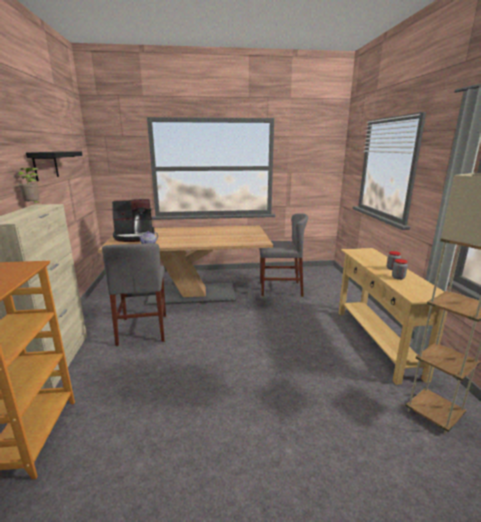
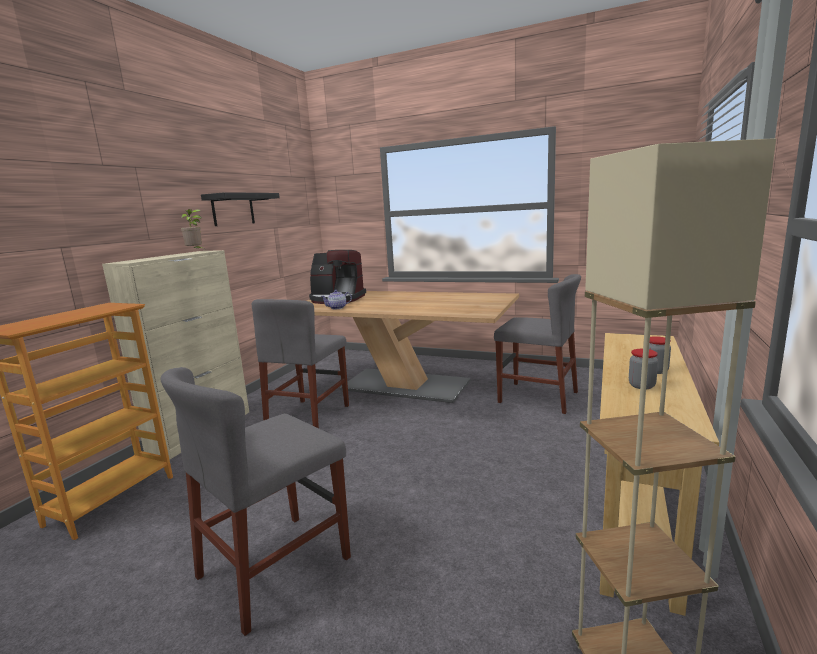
camera: 30 degrees right, 5 degrees down
none -> grey chair [161,367,351,636]

